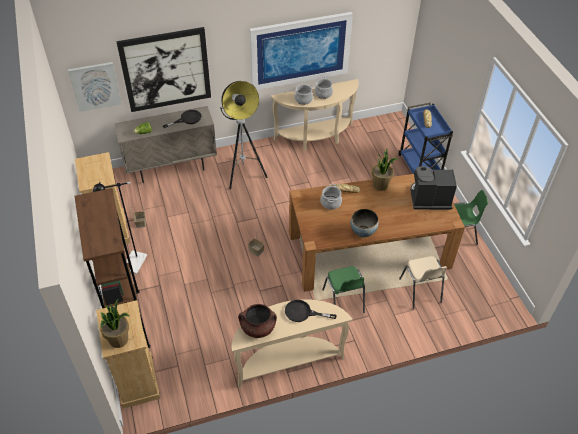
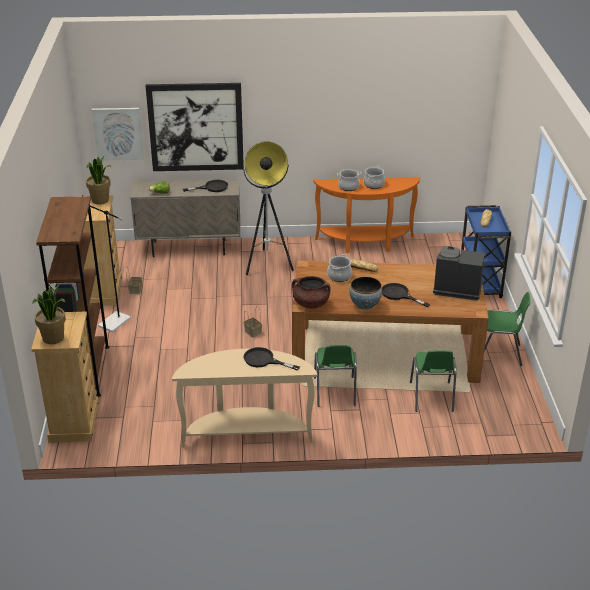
camera: 15 degrees right, 15 degrees down
brown cooking pot [238,304,277,338] -> brown cooking pot moved to [292,276,331,308]
picture [250,12,353,90] -> none
beige console table [271,79,359,151] -> orange console table [313,177,420,253]
potted plant [372,148,398,191] -> potted plant moved to [86,155,111,205]
beige chair [399,256,447,309] -> green chair [410,350,457,412]
none -> black frying pan [382,283,430,307]

